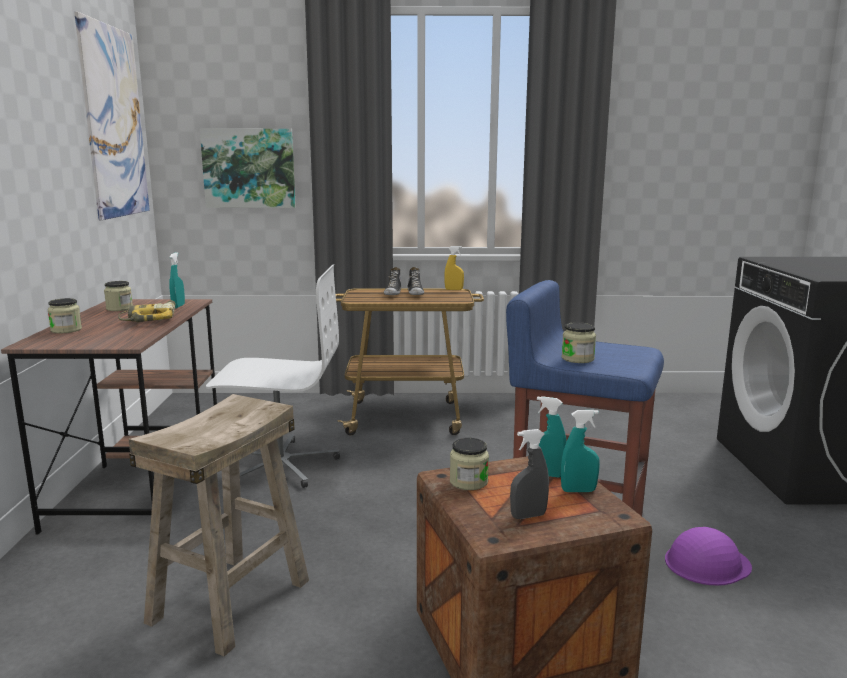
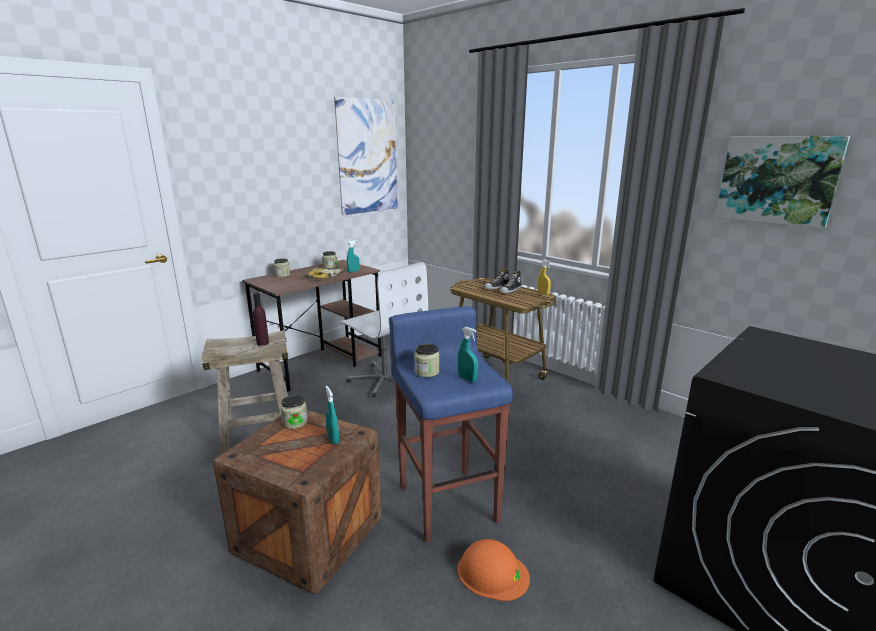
camera: 45 degrees right, 5 degrees up
picture [200,128,296,208] -> picture moved to [715,136,850,228]
grey spray bottle [510,429,549,519] -> none
turquoise spray bottle [561,410,600,492] -> turquoise spray bottle moved to [458,327,478,382]
purple hard hat [665,527,752,586] -> orange hard hat [458,539,530,601]
none -> purple bottle [253,293,269,346]

